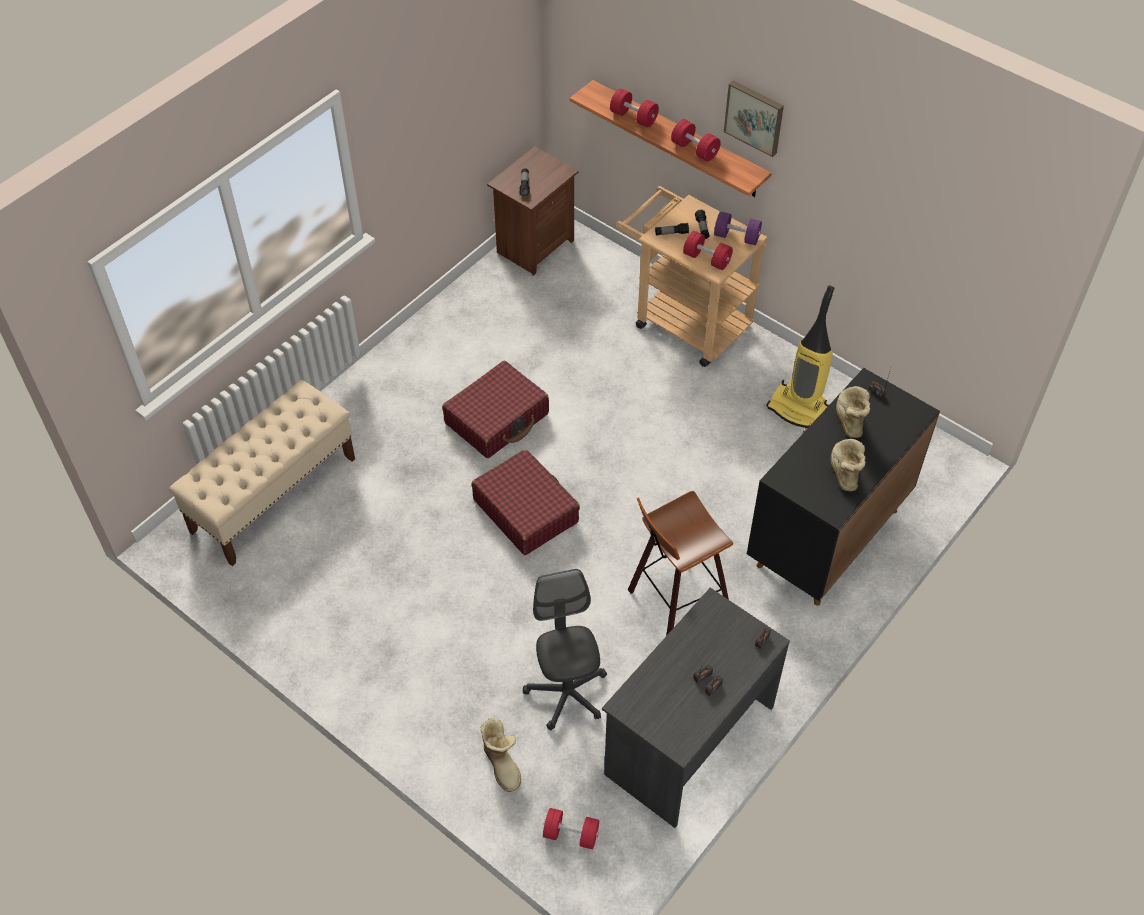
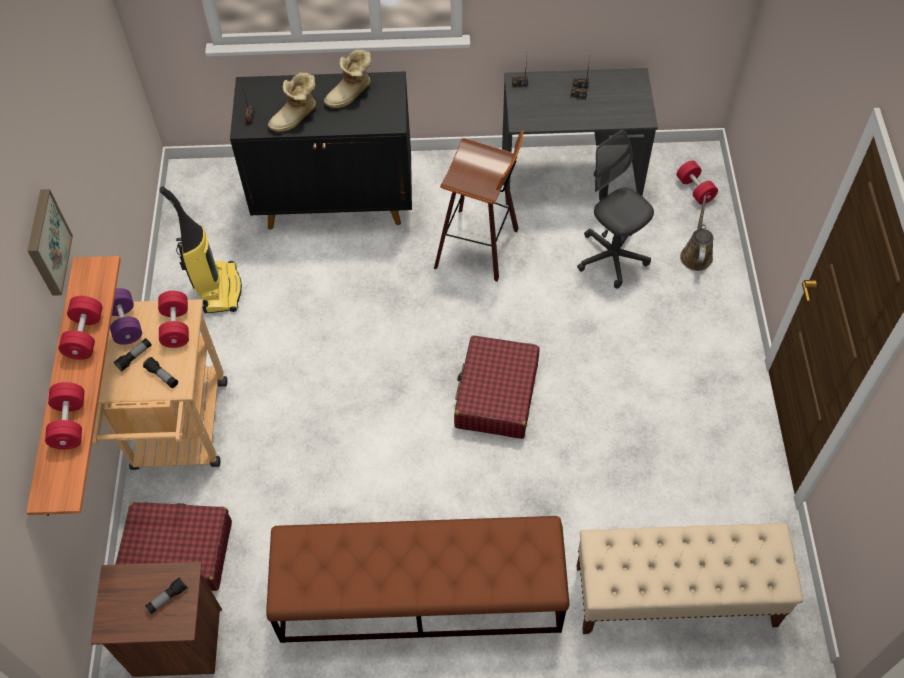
camera: 130 degrees left, 5 degrees up
red suitcase [442,361,549,458] -> red suitcase moved to [115,502,232,591]
boot [480,718,521,792] -> brown watering can [680,196,714,271]
grey office chair [523,569,607,730] -> grey office chair turned 105 degrees clockwise [577,130,654,289]
none -> brown bench [266,516,570,643]

